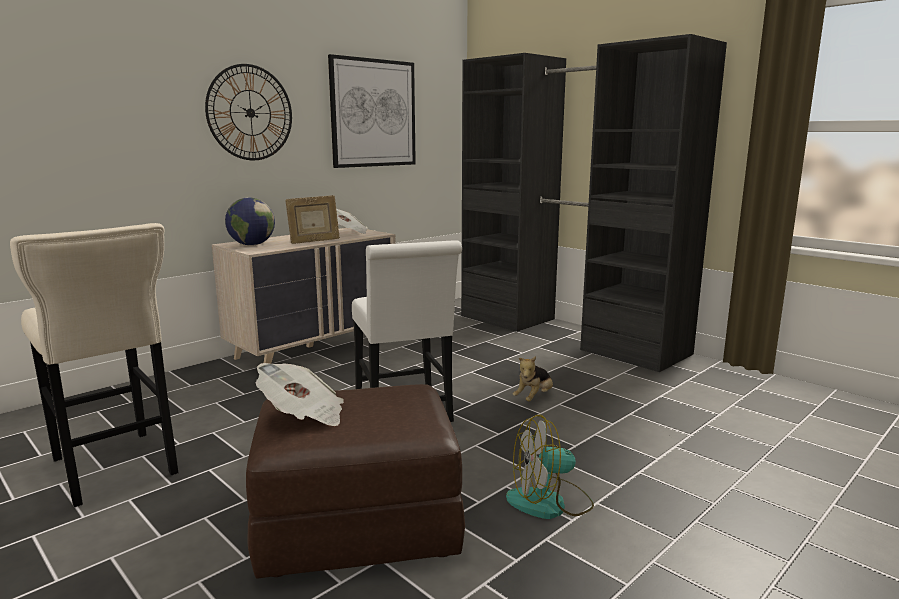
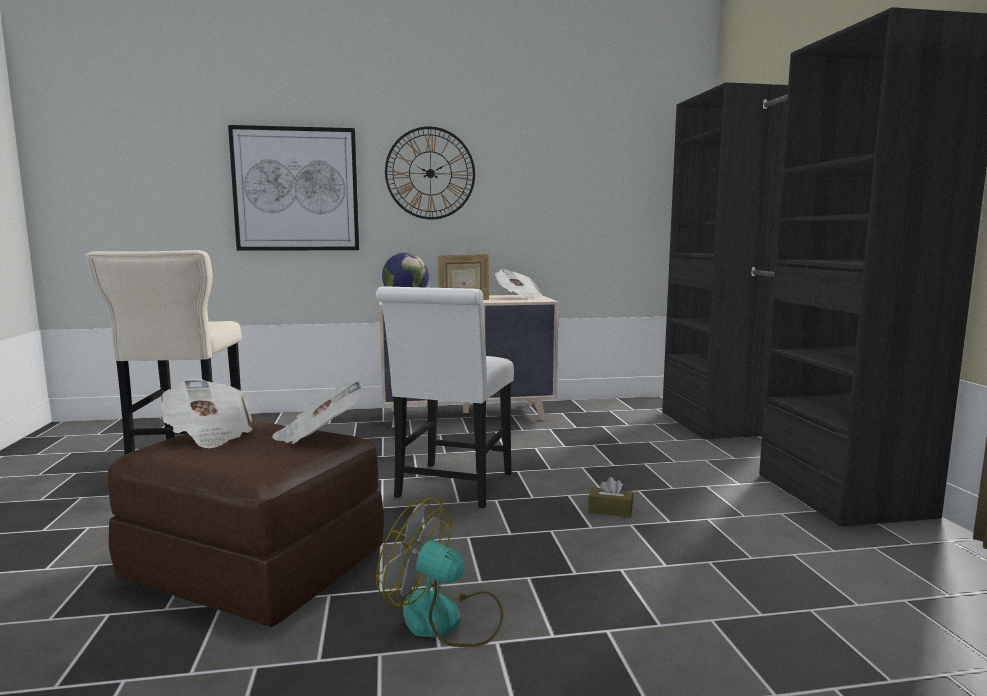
camera: 35 degrees right, 5 degrees down
picture [328,54,416,168] -> picture moved to [228,125,359,251]
plush toy [513,356,553,401] -> brown tissue box [588,477,633,517]
none -> newspaper [272,381,365,444]

